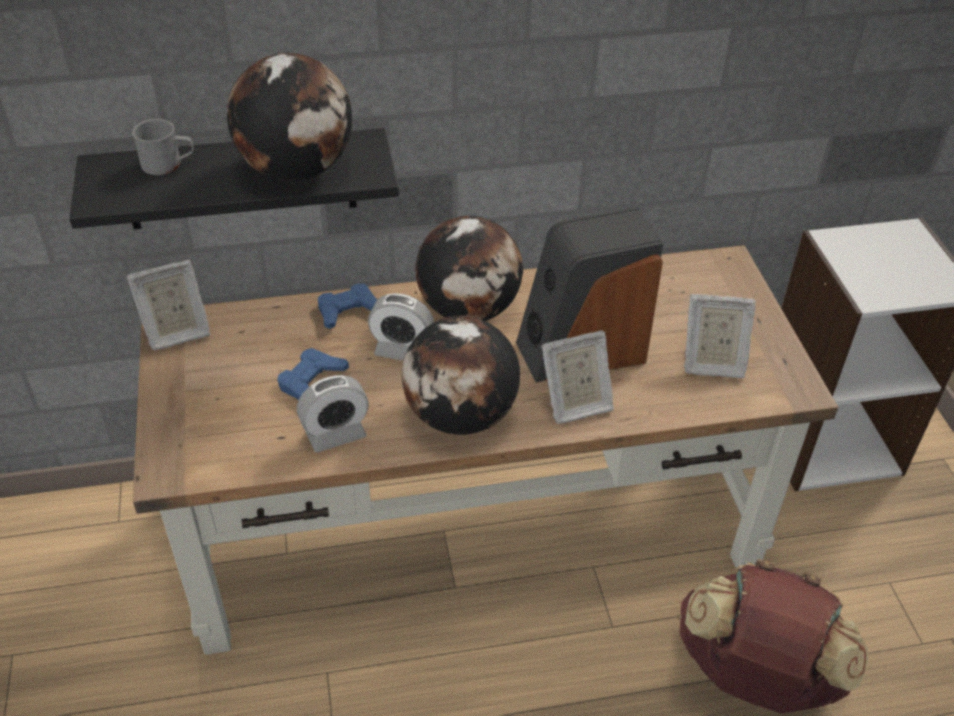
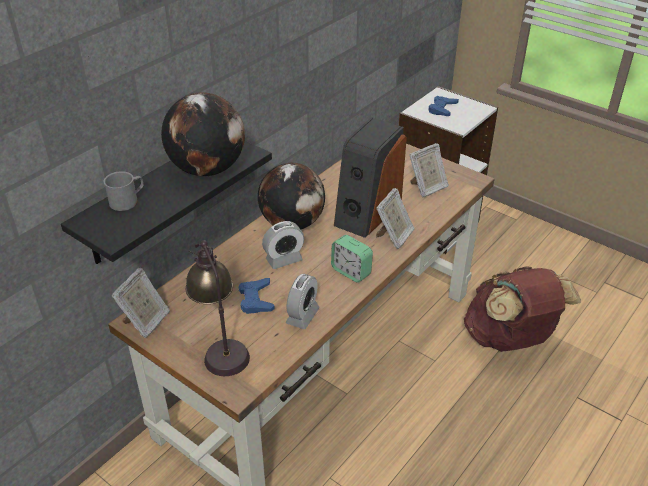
camera: 40 degrees left, 5 degrees down
blue game controller [318,284,378,329] -> blue game controller moved to [429,96,459,116]
globe [401,315,520,435] -> alarm clock [331,235,373,283]
none -> table lamp [186,240,250,376]

